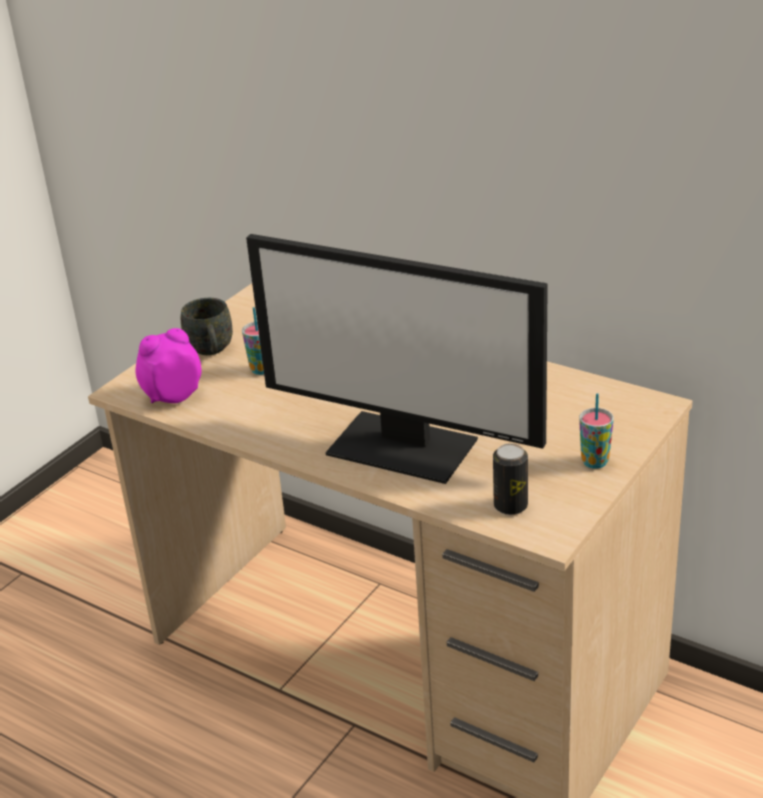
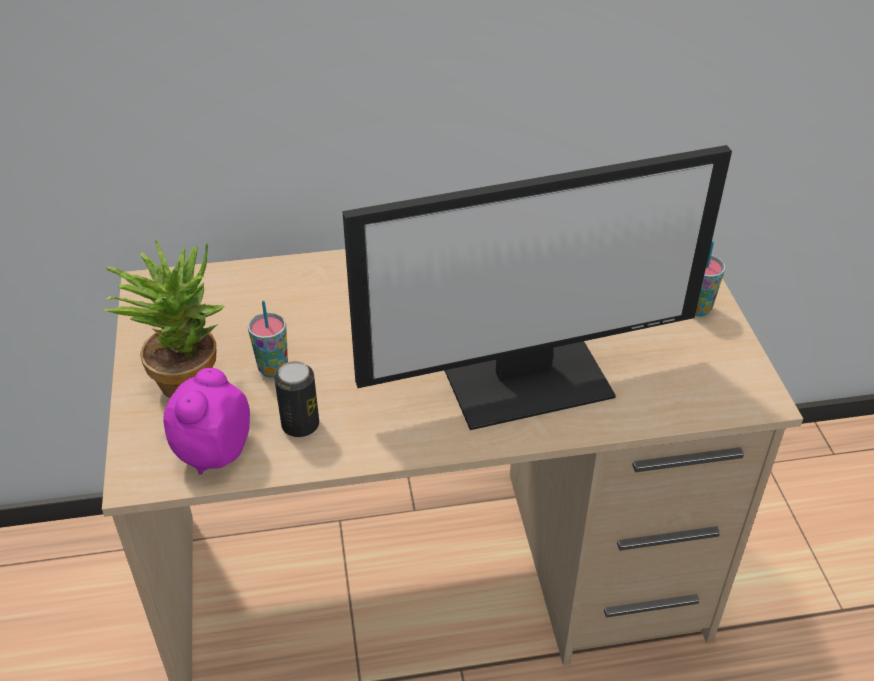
camera: 45 degrees left, 10 degrees up
grey mug [181,298,233,355] -> potted plant [104,239,225,398]
can [493,443,528,515] -> can moved to [274,361,319,437]

